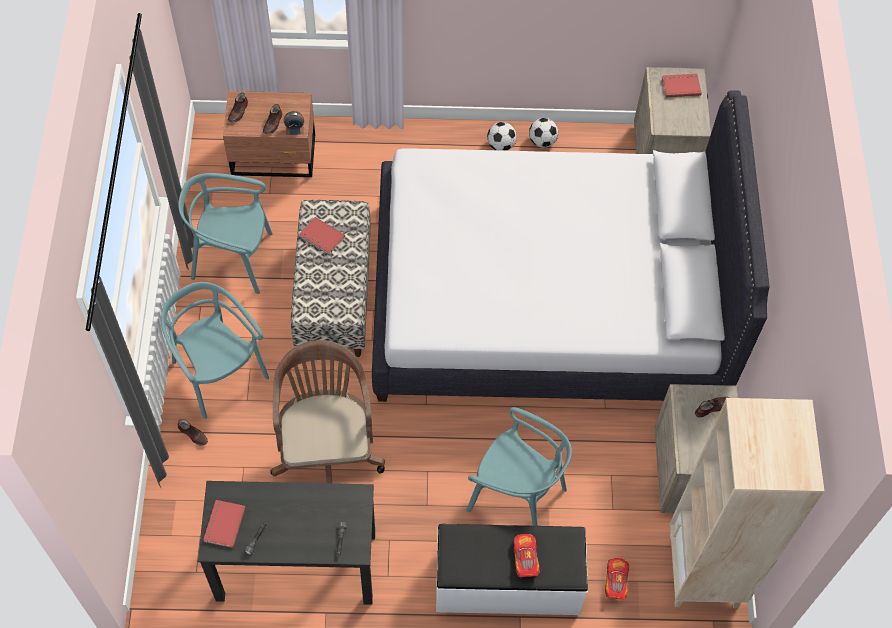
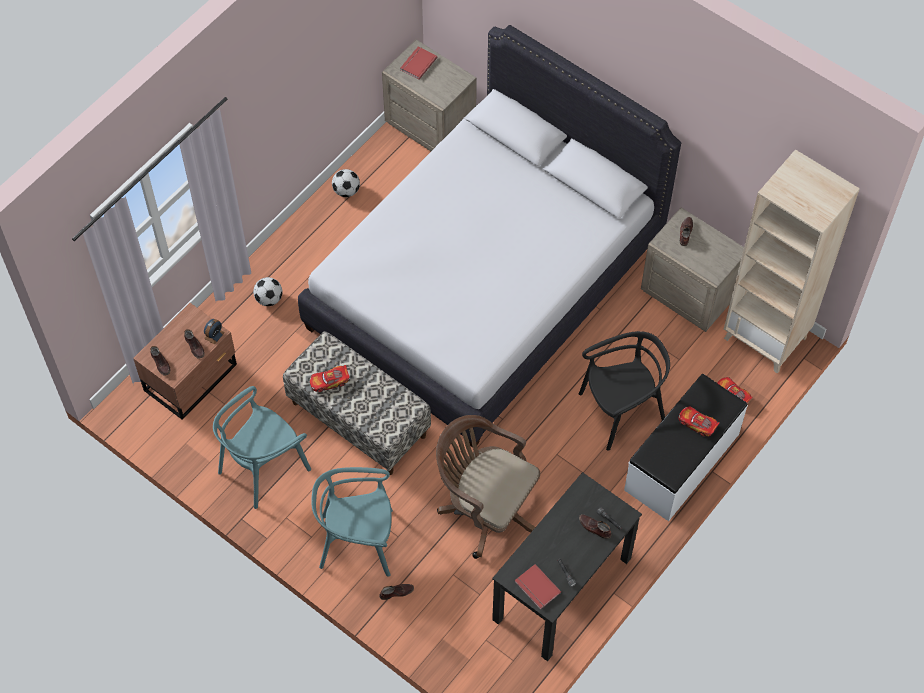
camera: 50 degrees left, 0 degrees up
red book [299,217,345,255] -> toy car [310,365,350,392]
turquoise chair [466,407,572,526] -> black chair [579,331,670,451]
football [487,122,517,151] -> football moved to [253,277,283,306]
none -> brown shoe [579,514,612,539]

